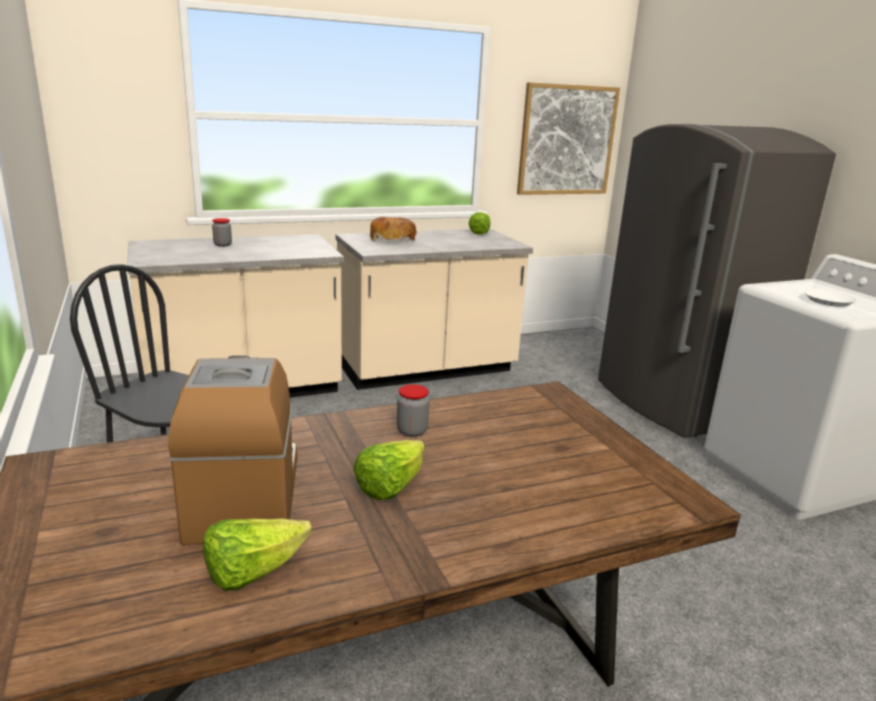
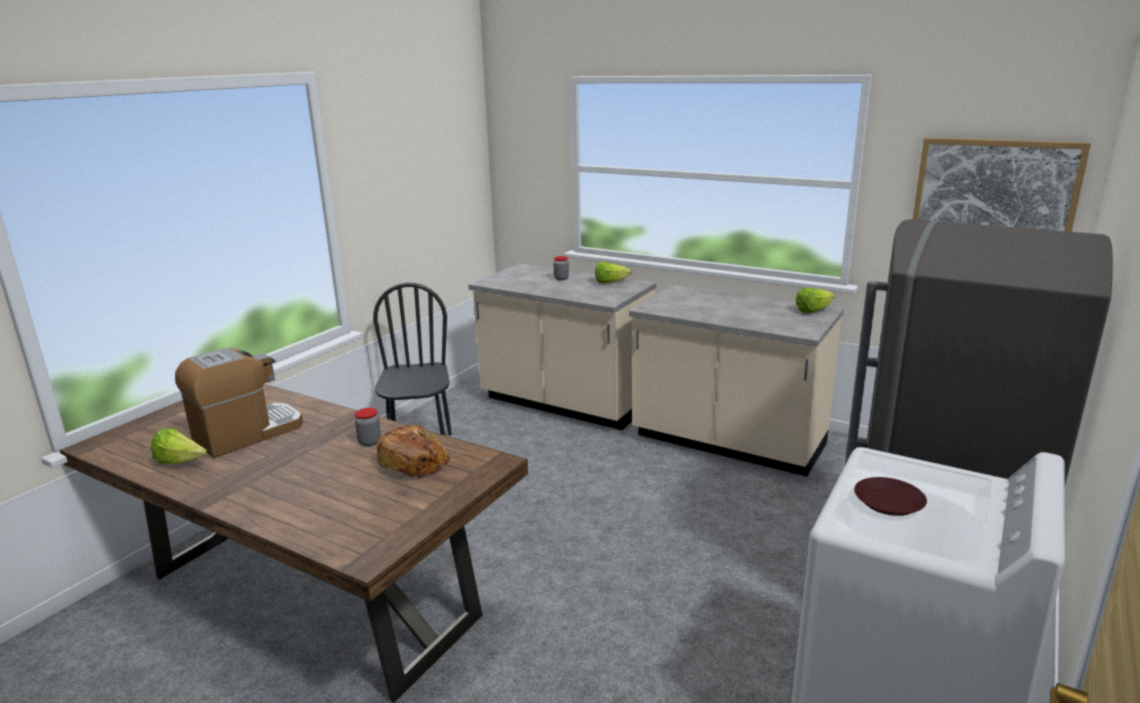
camera: 55 degrees right, 0 degrees up
lettuce [353,440,424,500] -> lettuce moved to [595,261,632,284]
bread [370,217,417,241] -> bread moved to [377,425,451,479]
white plate [804,289,857,307] -> brown plate [854,477,927,516]

